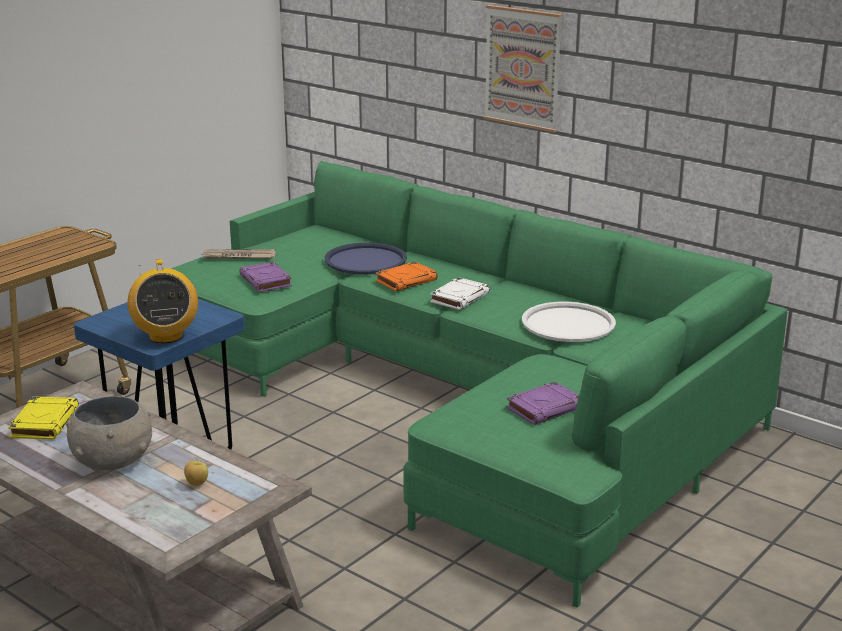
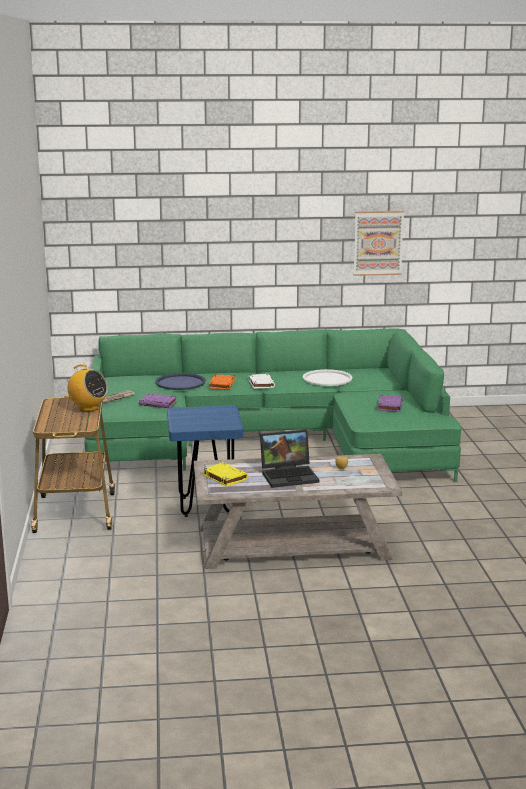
camera: 45 degrees left, 5 degrees down
grey bowl [66,396,152,470] -> laptop [260,430,319,488]
radio [128,259,198,343] -> radio moved to [64,364,108,412]
picture [483,5,563,132] -> picture moved to [354,211,404,276]

